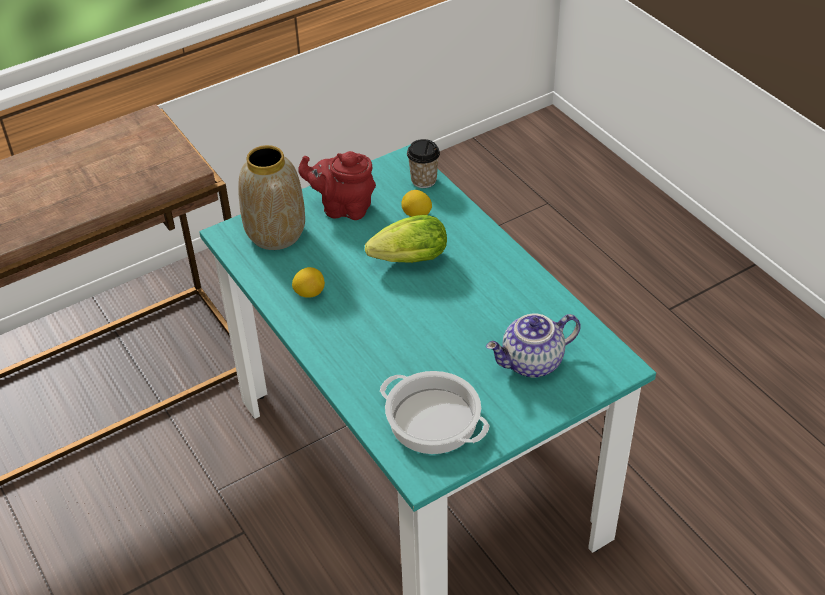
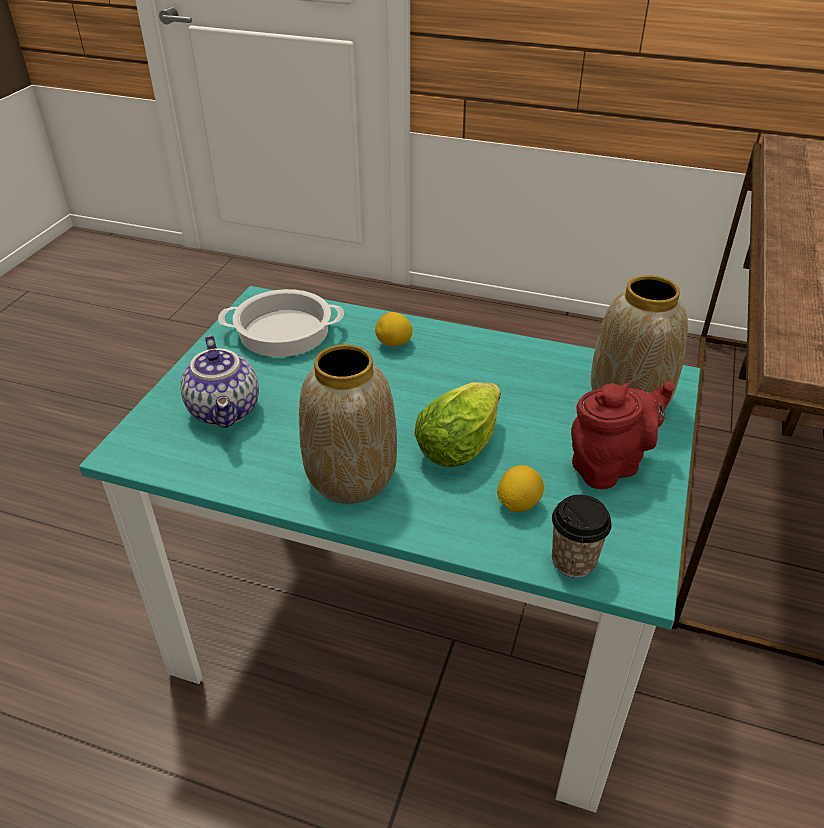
camera: 140 degrees right, 5 degrees down
lemon [292,267,325,298] -> lemon moved to [375,312,413,347]
teapot [486,313,581,378] -> teapot turned 135 degrees clockwise [180,335,259,428]
none -> vase [299,344,397,504]

